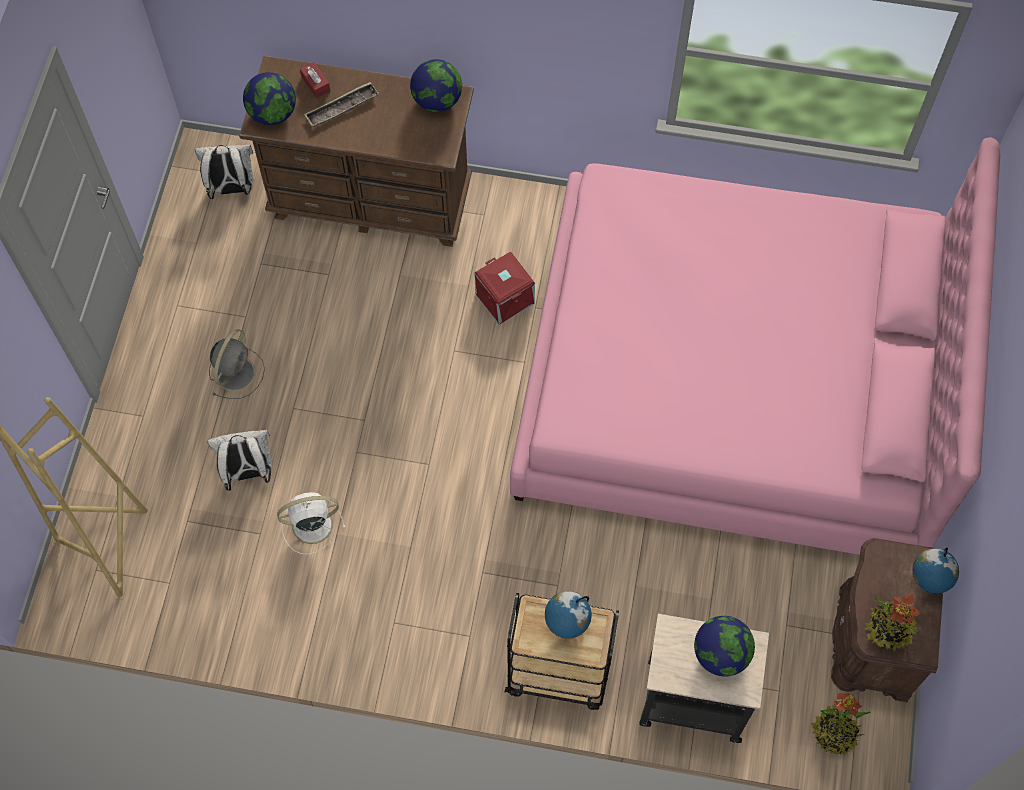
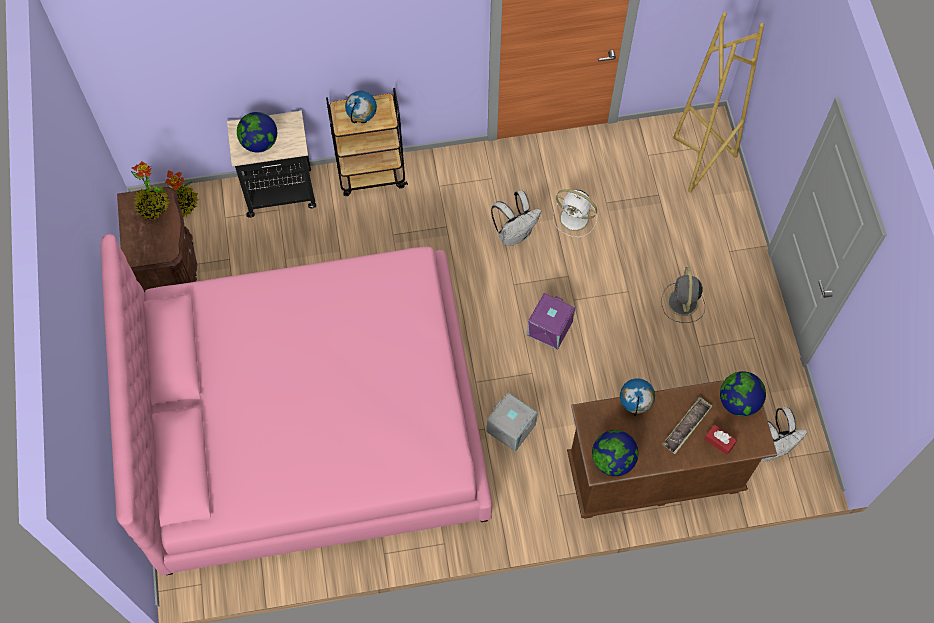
camera: 160 degrees right, 0 degrees up
white backpack [207,430,272,491] -> white backpack moved to [491,190,541,246]
white fan [277,492,346,555] -> white fan turned 60 degrees clockwise [553,189,597,237]
red storage box [474,252,535,325] -> grey storage box [486,392,538,452]
globe [913,548,959,594] -> globe moved to [620,378,655,416]
none -> purple storage box [527,293,575,350]

